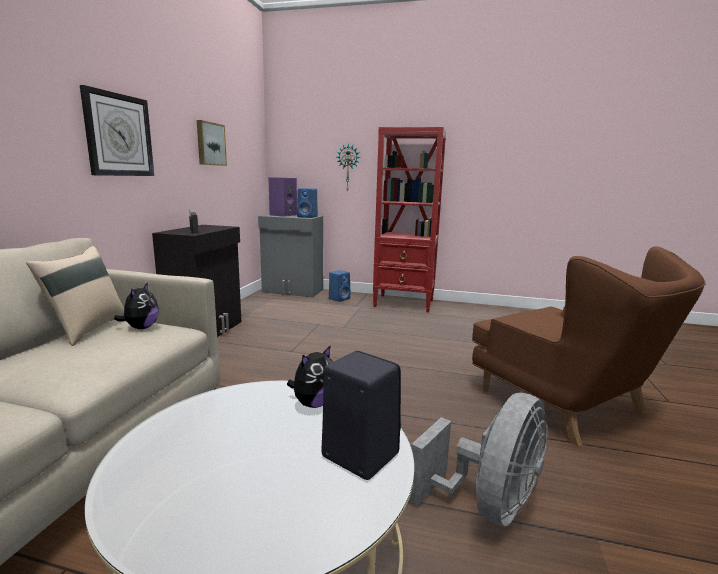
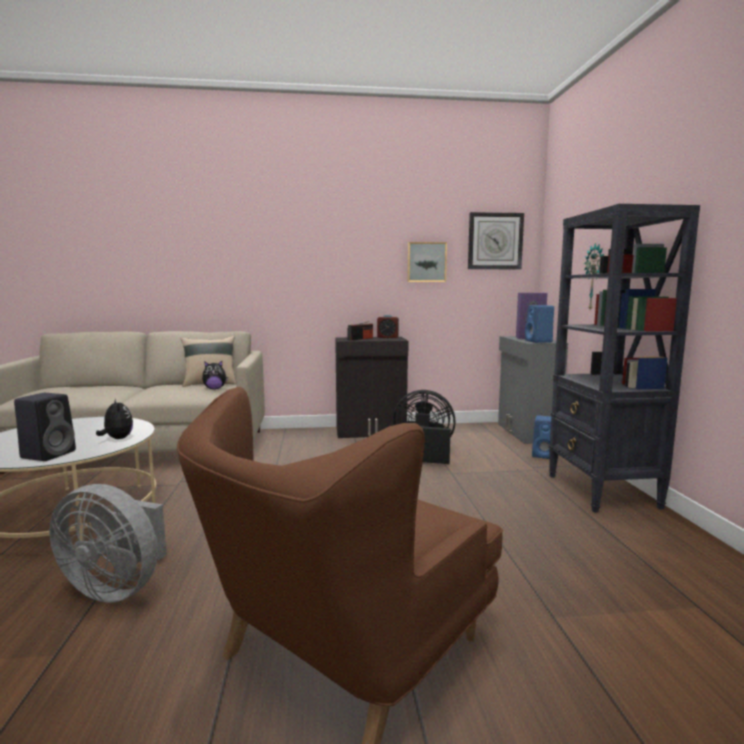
camera: 70 degrees right, 5 degrees down
wall clock [80,85,154,176] -> wall clock moved to [468,212,524,269]
plush toy [287,345,333,408] -> plush toy turned 150 degrees counterclockwise [96,398,133,439]
red bookcase [373,127,446,313] -> black bookcase [549,204,700,513]
none -> alarm clock [377,315,399,338]
none -> black fan [393,390,456,464]

